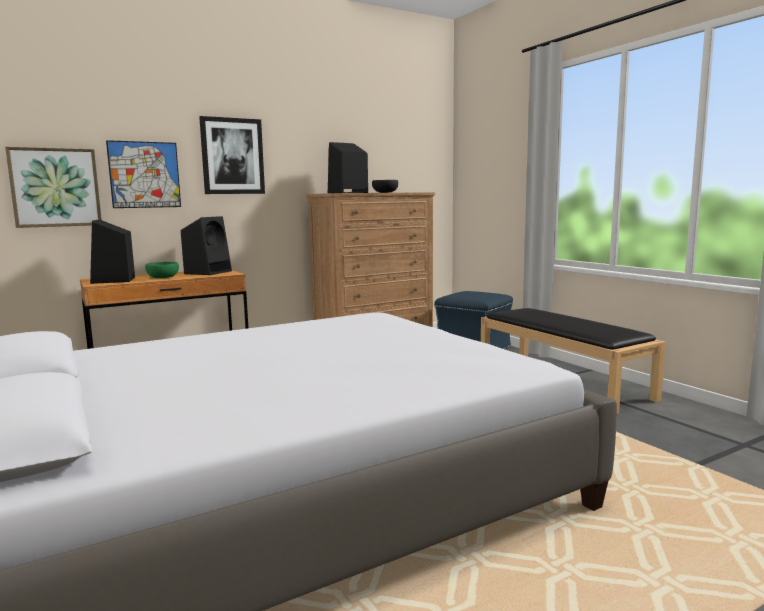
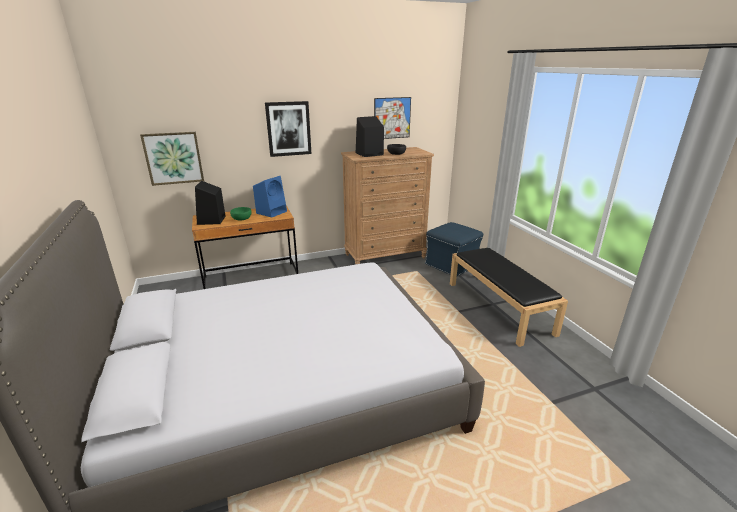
camera: 10 degrees right, 15 degrees up
picture [106,140,181,208] -> picture moved to [374,97,411,139]
black speaker [181,216,232,275] -> blue speaker [253,176,287,218]

